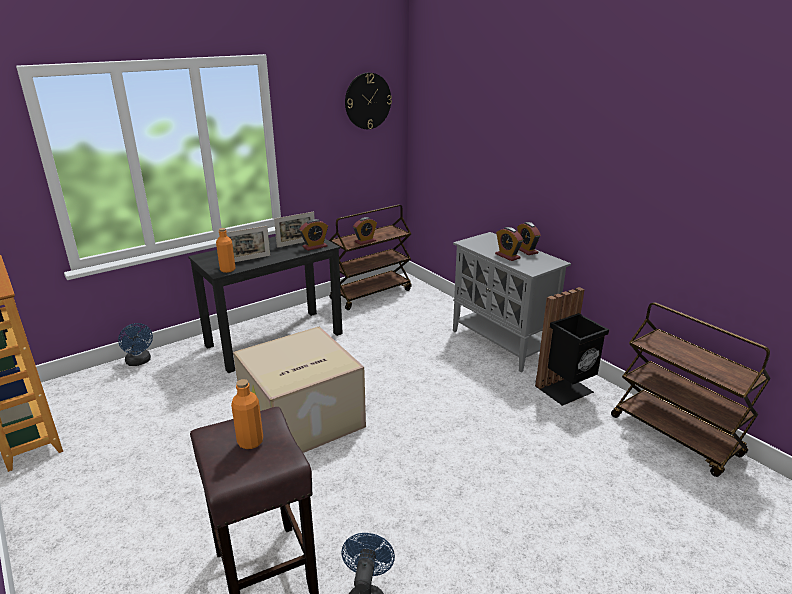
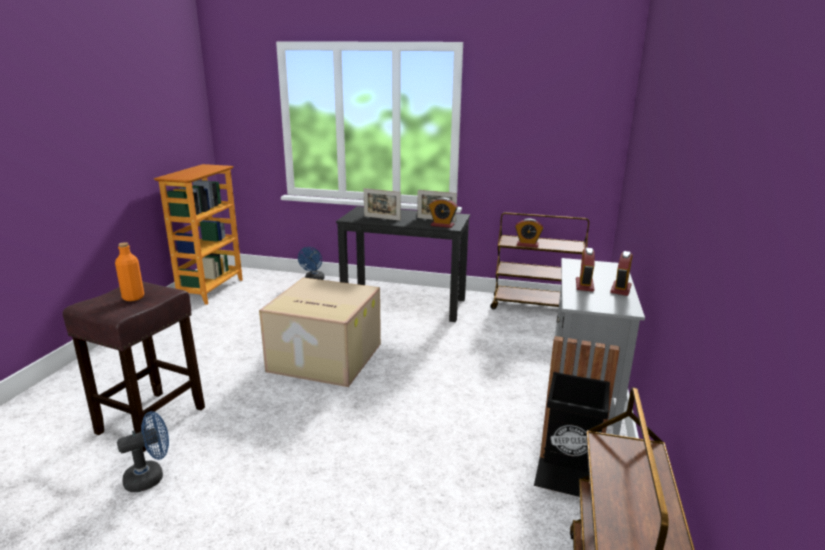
camera: 50 degrees right, 5 degrees down
orange bottle [216,228,236,273] -> none
wall clock [345,73,392,129] -> none

